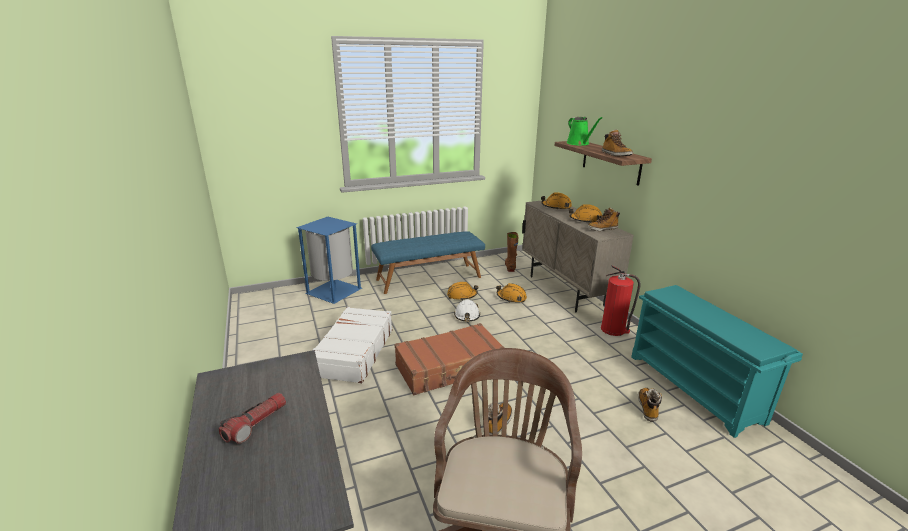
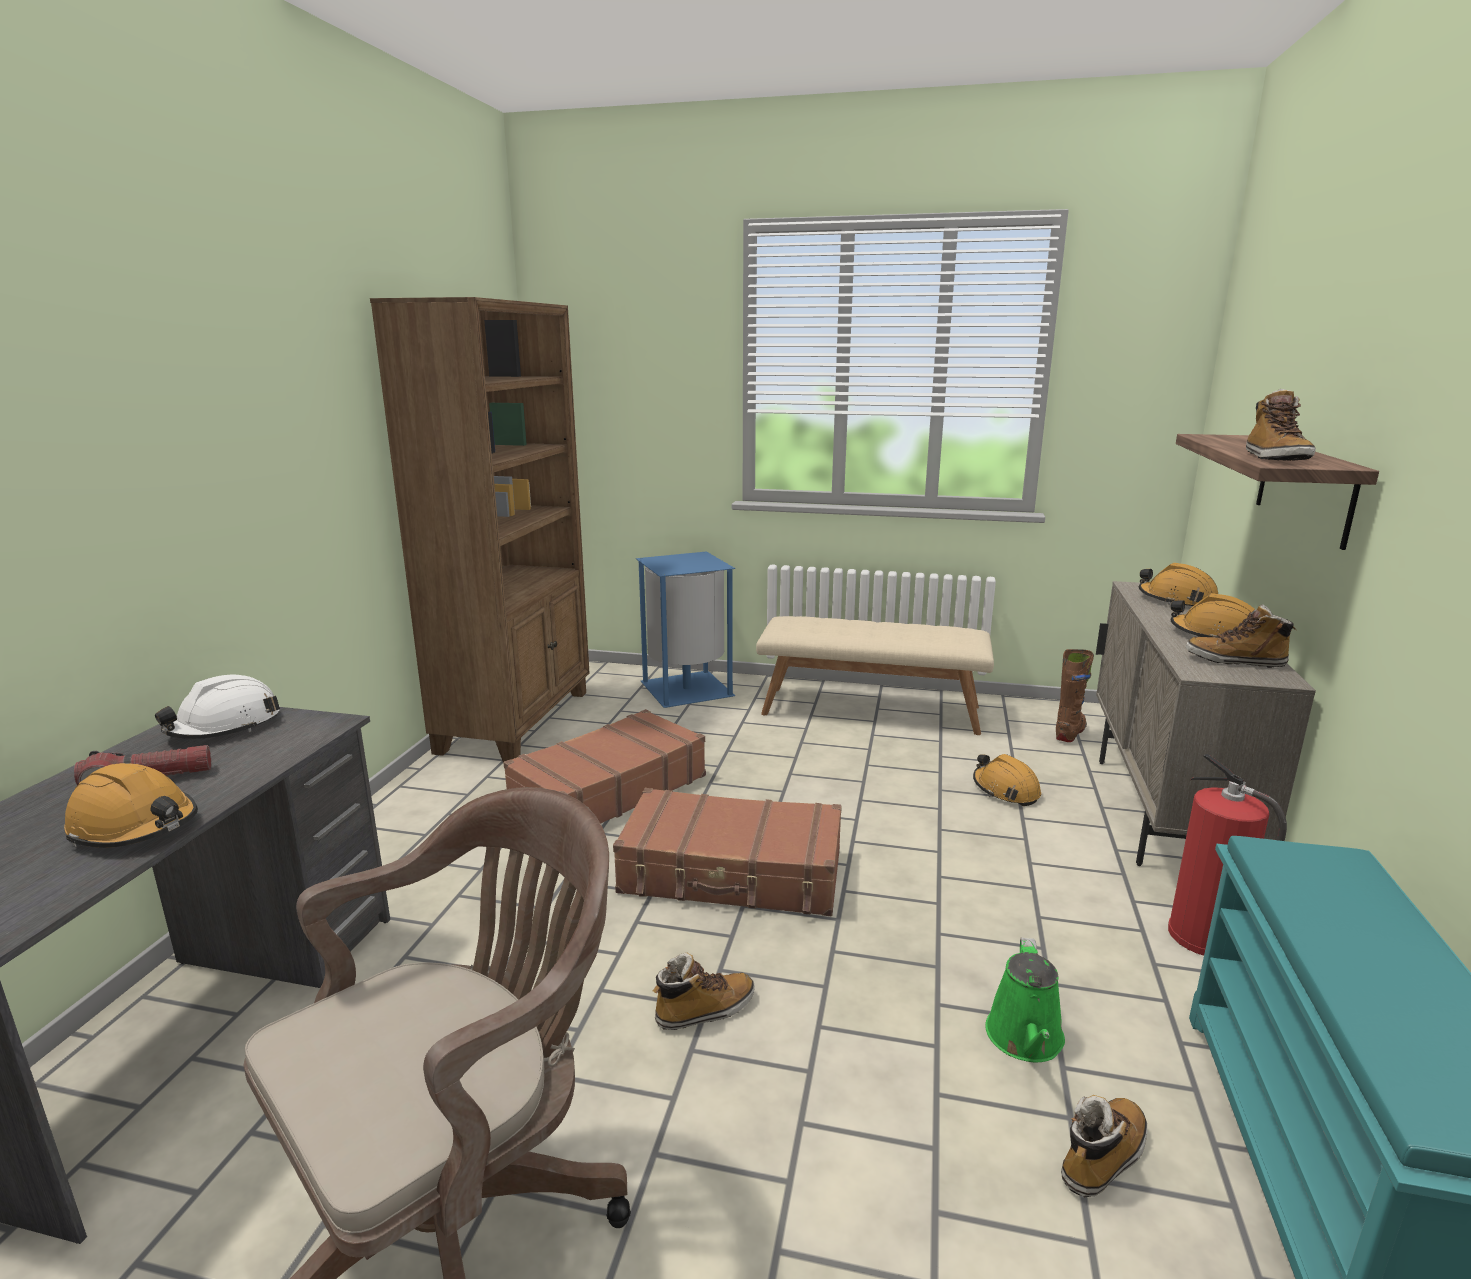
camera: 35 degrees right, 5 degrees down
white suitcase [313,307,392,383] -> brown suitcase [503,709,706,824]
blue bench [371,231,485,294] -> beige bench [756,616,994,735]
orange hard hat [447,282,478,301] -> orange hard hat moved to [64,763,198,848]
white hard hat [454,299,480,321] -> white hard hat moved to [155,675,280,739]
green watering can [567,117,602,146] -> green watering can moved to [985,937,1065,1062]
none -> brown bookcase [370,297,590,762]

